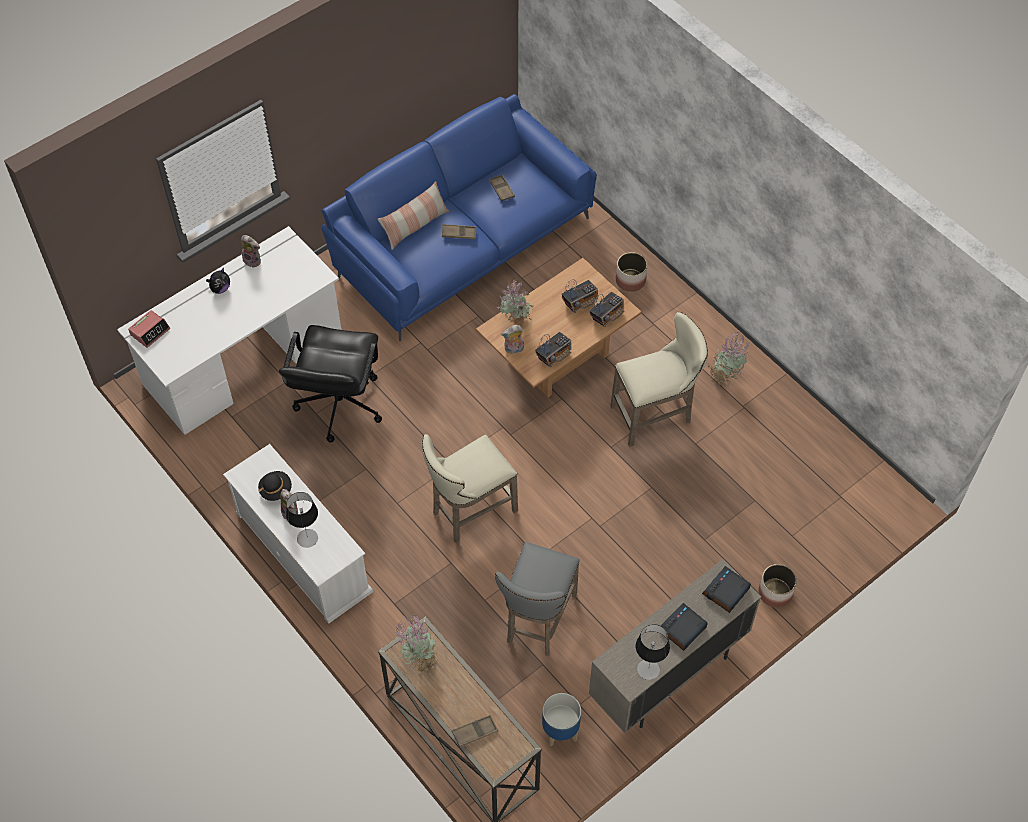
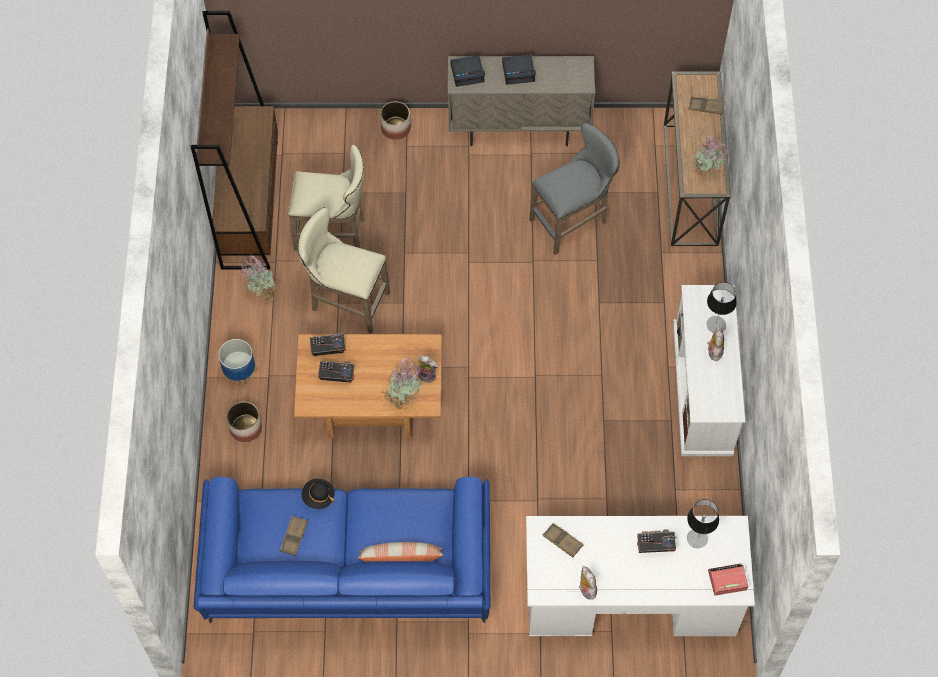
camera: 140 degrees left, 5 degrees up
plush toy [206,268,230,294] -> none
black hat [258,471,292,501] -> black hat moved to [302,479,335,509]
black office chair [279,325,382,443] -> none
beige stool [422,434,518,543] -> beige stool moved to [288,145,364,251]
brown tray [442,224,476,239] -> brown tray moved to [543,523,583,557]
radio [535,332,571,367] -> radio moved to [637,529,677,553]
planter [542,693,581,747] -> planter moved to [218,339,257,389]
table lamp [635,624,670,680] -> table lamp moved to [687,499,719,548]
none -> brown bookcase [191,11,278,269]

